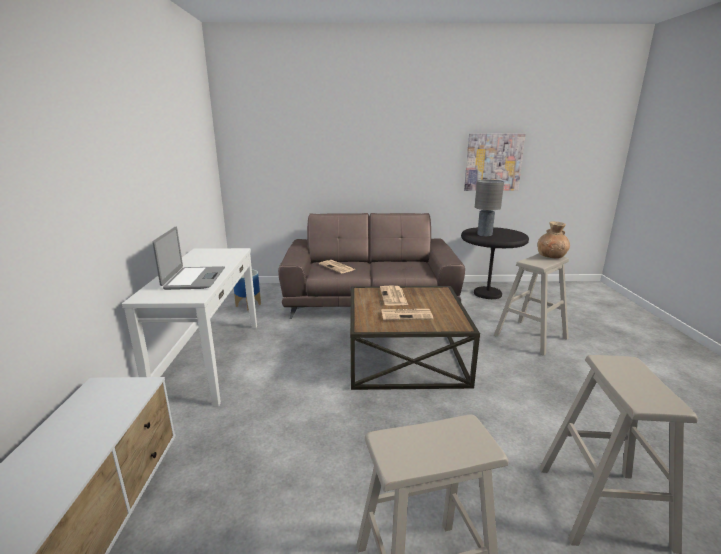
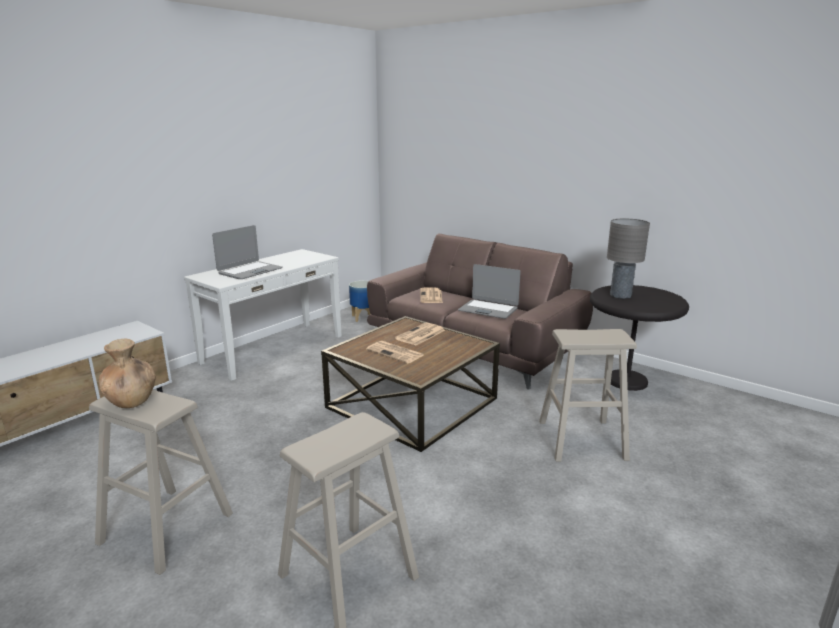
camera: 40 degrees right, 0 degrees up
picture [464,134,526,191] -> none
brown vase [538,222,570,259] -> brown vase moved to [99,339,156,408]
none -> laptop [458,264,521,319]

